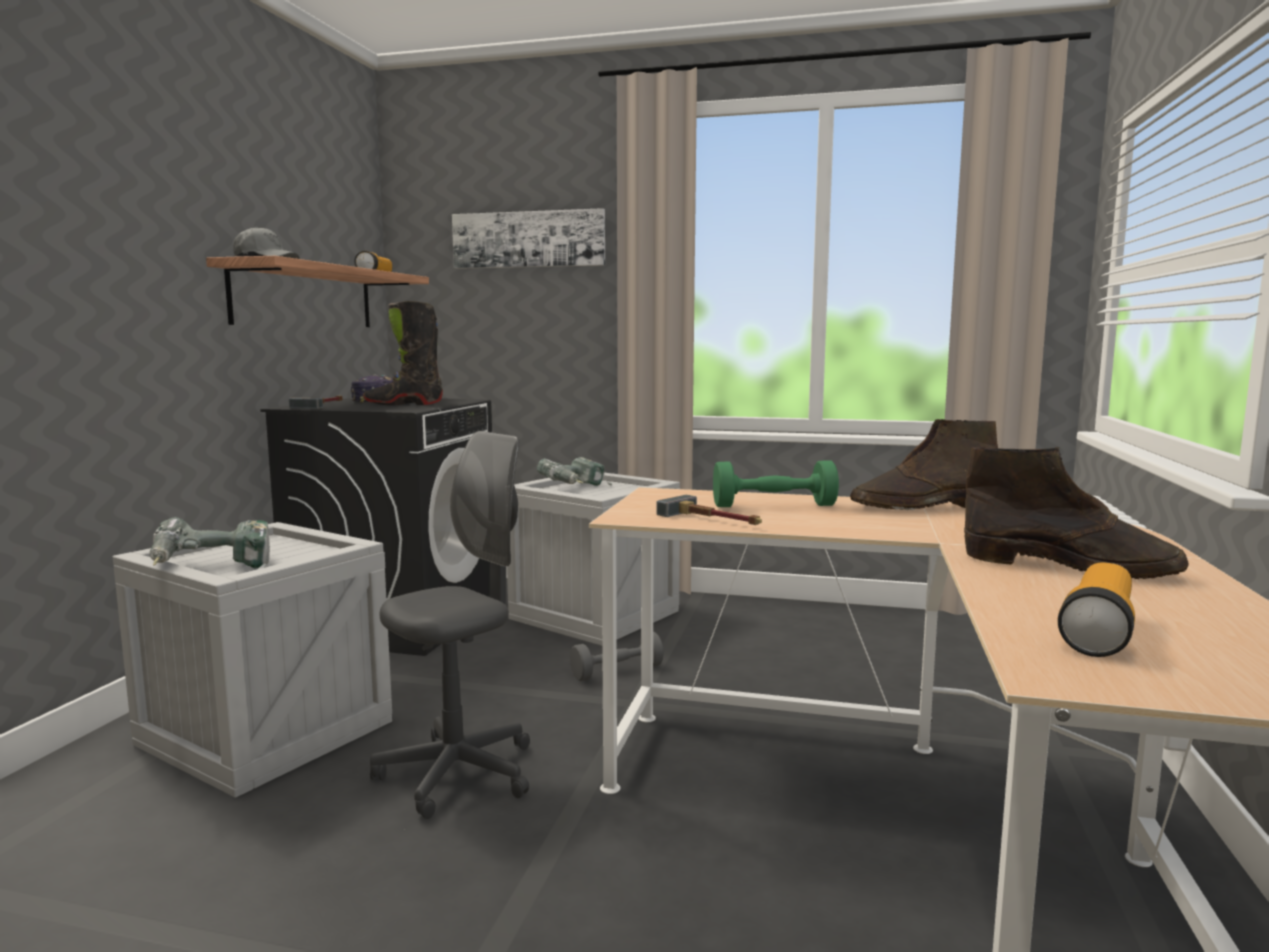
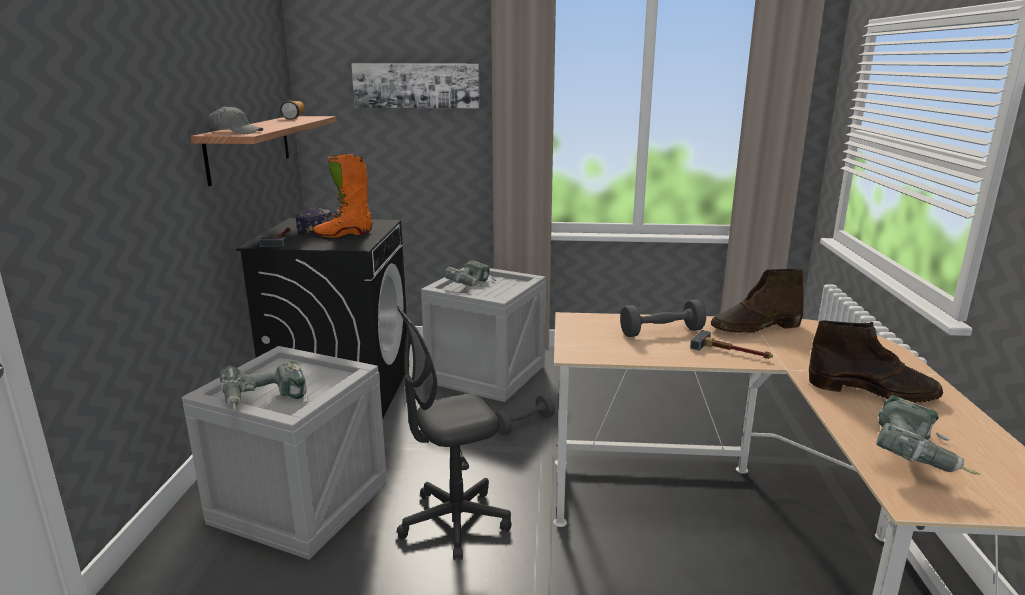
camera: 10 degrees left, 10 degrees up
black boot [363,301,443,406] -> orange boot [313,154,372,237]
grey office chair [370,431,530,819] -> grey office chair turned 150 degrees counterclockwise [397,306,511,560]
hammer [656,495,762,525] -> hammer moved to [690,330,773,359]
green dumbbell [713,461,839,507] -> grey dumbbell [620,299,706,337]
flashlight [1058,563,1135,657] -> power drill [876,395,980,475]

